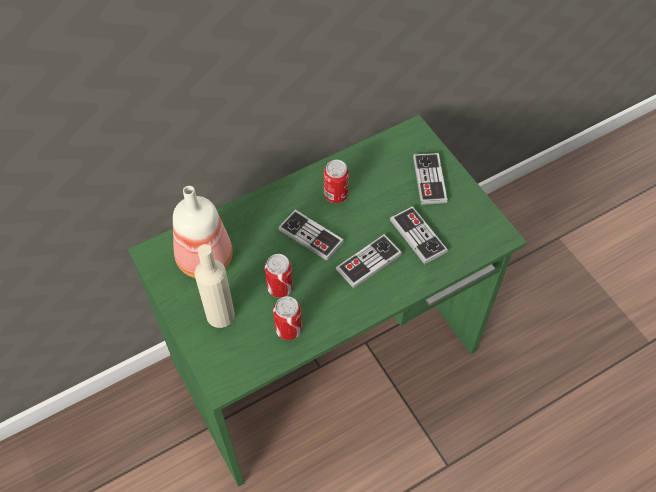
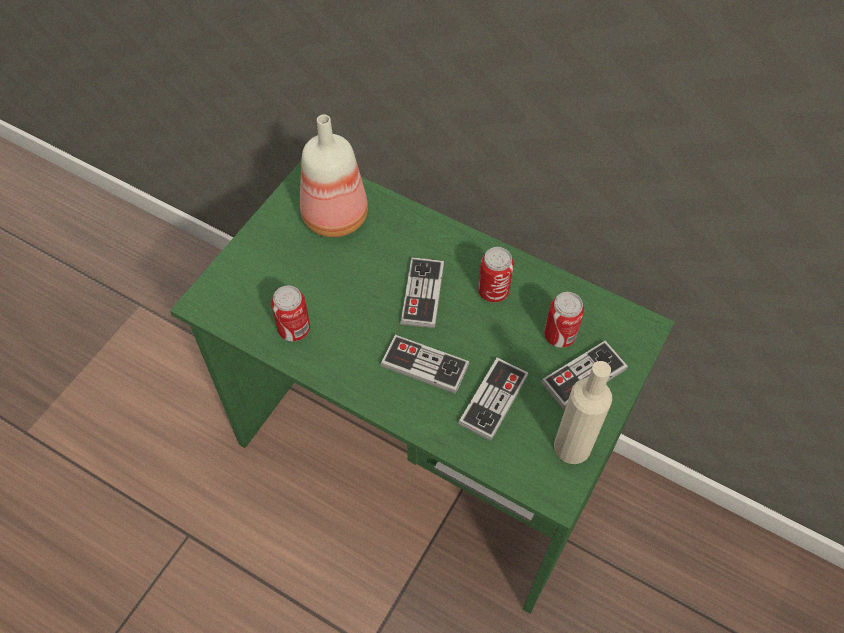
camera: 60 degrees right, 0 degrees up
beige bottle [195,244,235,328] -> beige bottle moved to [554,361,612,464]
can [265,254,293,298] -> can moved to [544,292,584,348]

